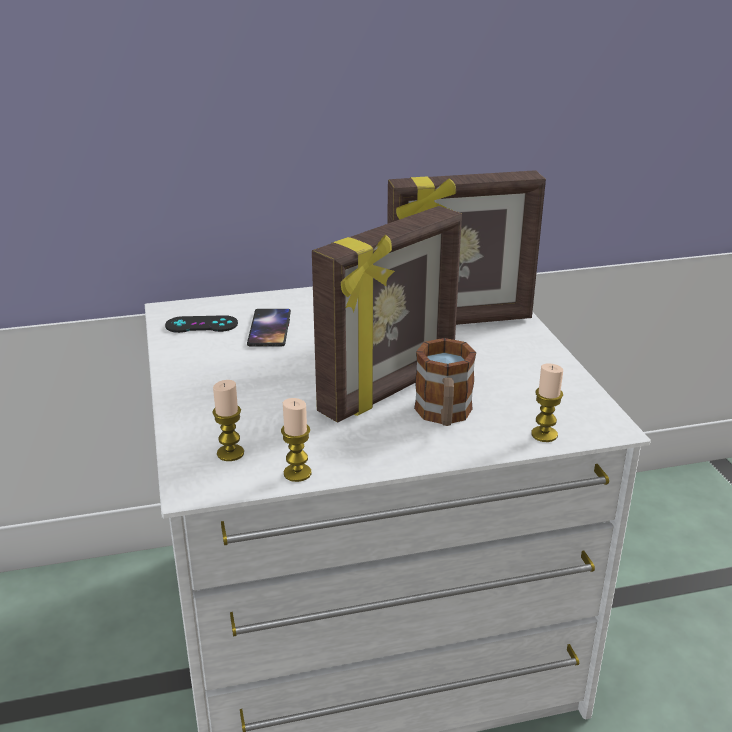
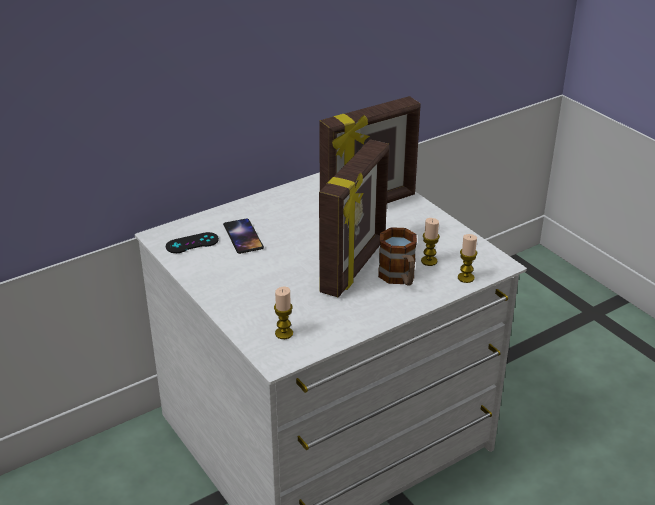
camera: 20 degrees left, 5 degrees up
candle [281,398,312,482] -> candle moved to [421,218,440,266]

